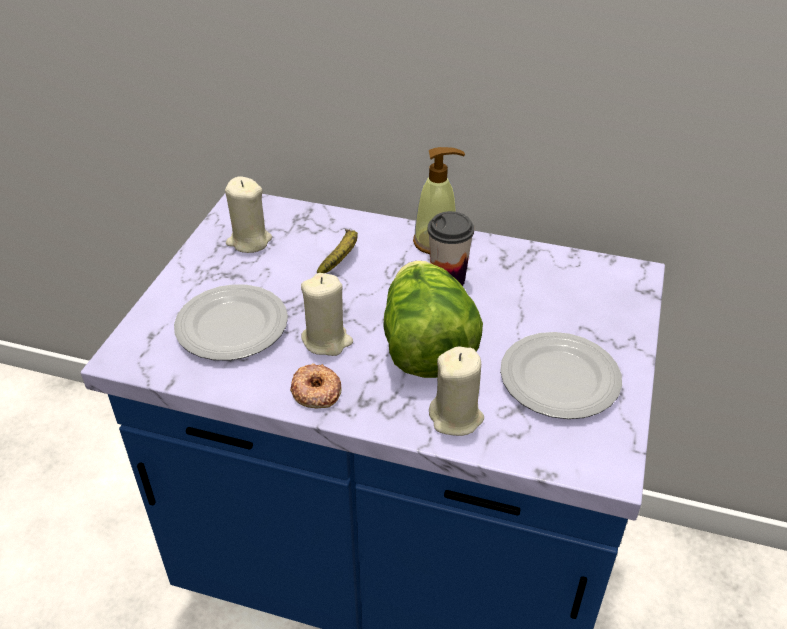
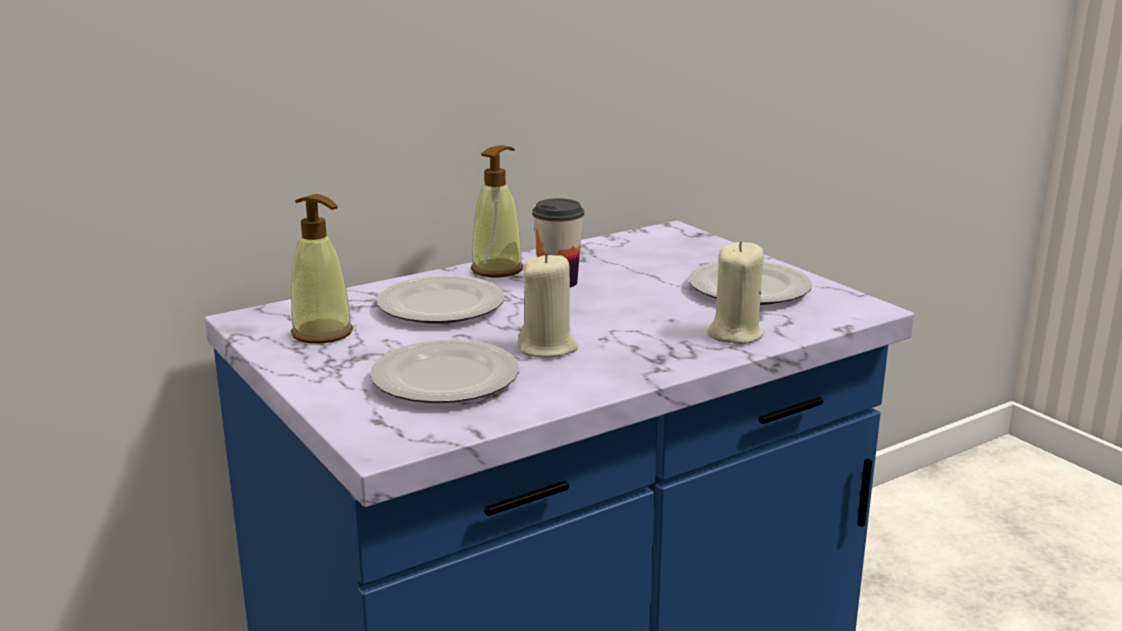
camera: 50 degrees left, 20 degrees down
beige candle [225,176,272,253] -> soap dispenser [291,194,353,344]
donut [290,363,341,409] -> none
banana [317,229,358,273] -> plate [377,275,505,324]
lettuce [383,261,483,378] -> none

